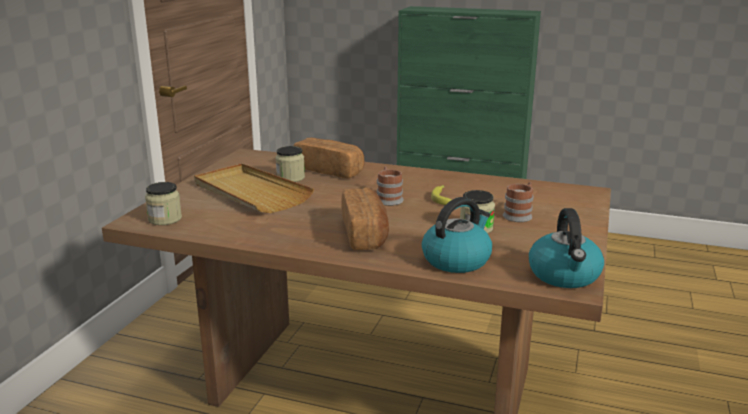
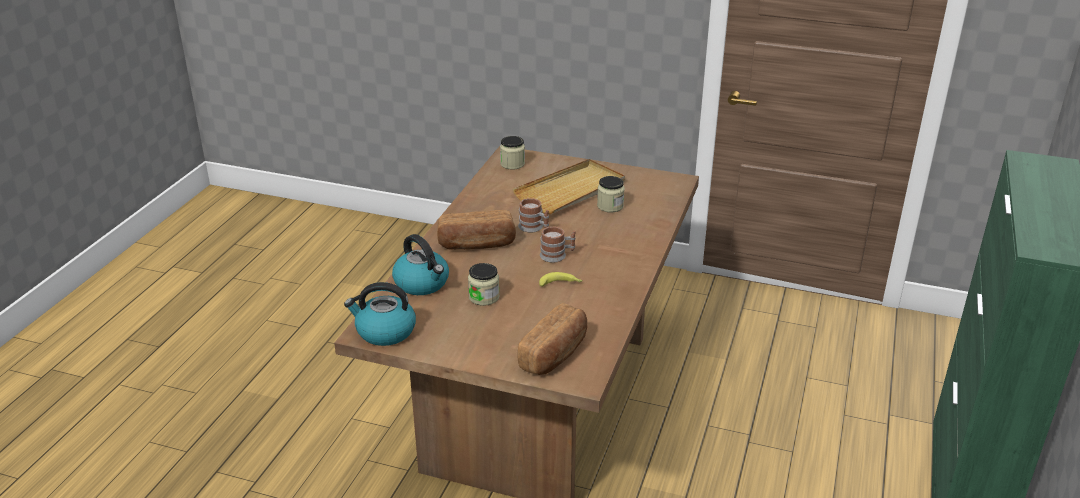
camera: 90 degrees right, 10 degrees up
bread [294,138,364,178] -> bread moved to [517,303,587,375]
mug [503,182,534,222] -> mug moved to [518,198,549,233]

